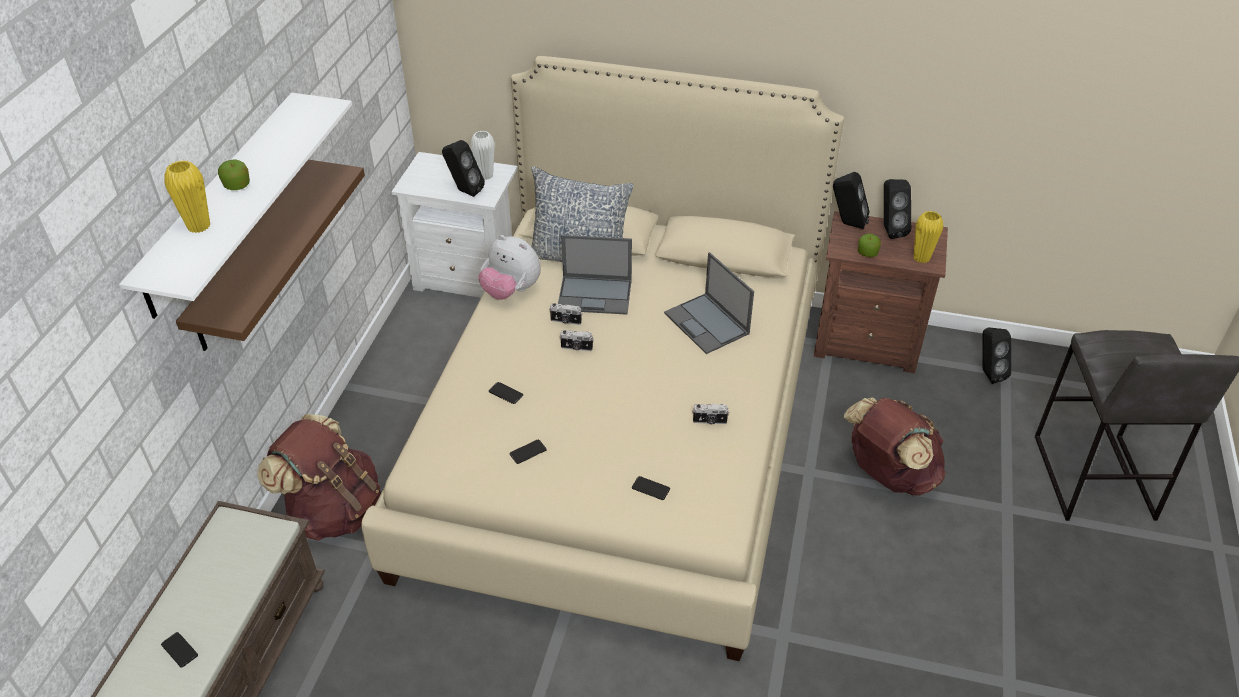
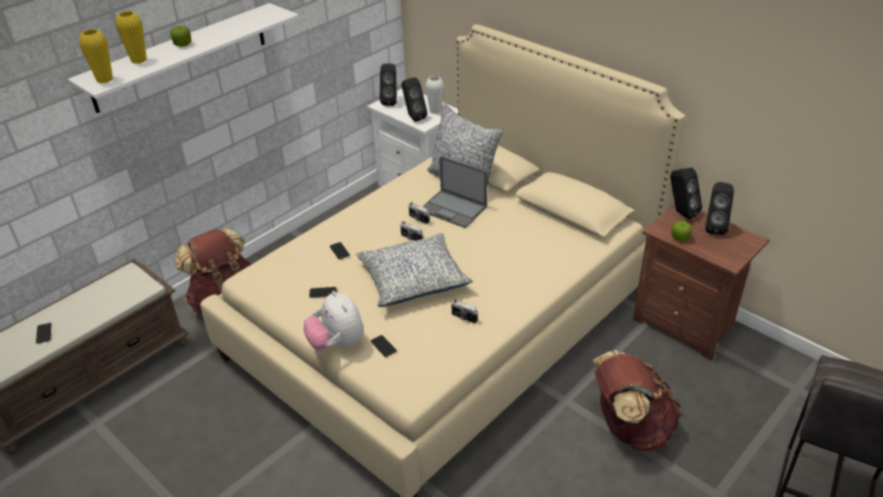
camera: 30 degrees right, 5 degrees down
brown shelf [176,160,365,351] -> none
plush toy [478,235,541,300] -> plush toy moved to [304,291,364,351]
laptop [664,252,754,354] -> none
yellow vase [914,211,943,263] -> yellow vase moved to [80,29,113,83]
black speaker [983,327,1011,384] -> black speaker moved to [380,63,397,106]
none -> pillow [356,233,473,307]

